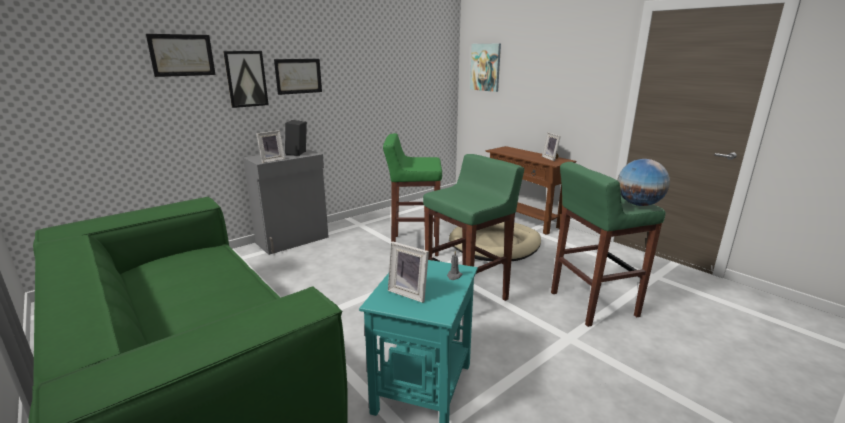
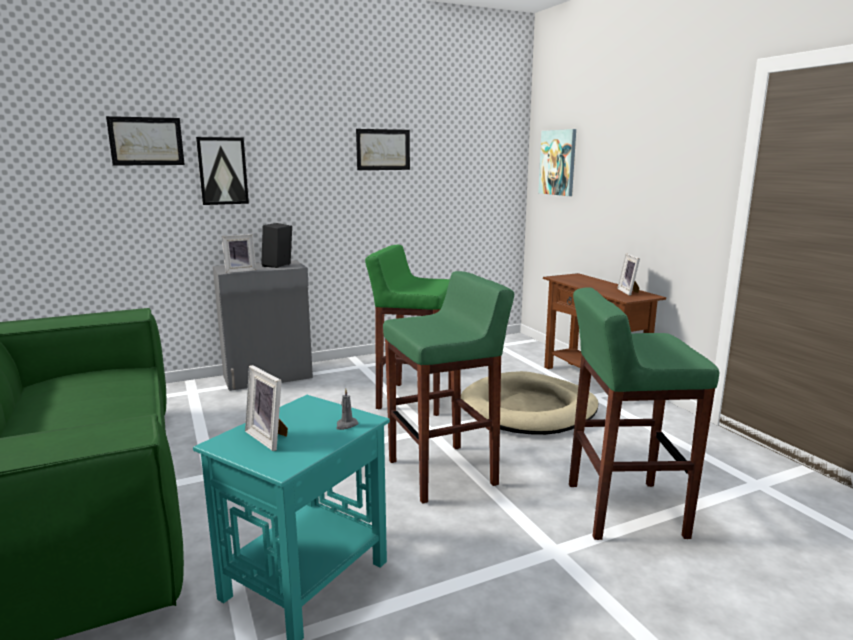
camera: 15 degrees right, 5 degrees down
picture [274,59,322,95] -> picture moved to [356,129,410,170]
globe [617,159,670,206] -> none

